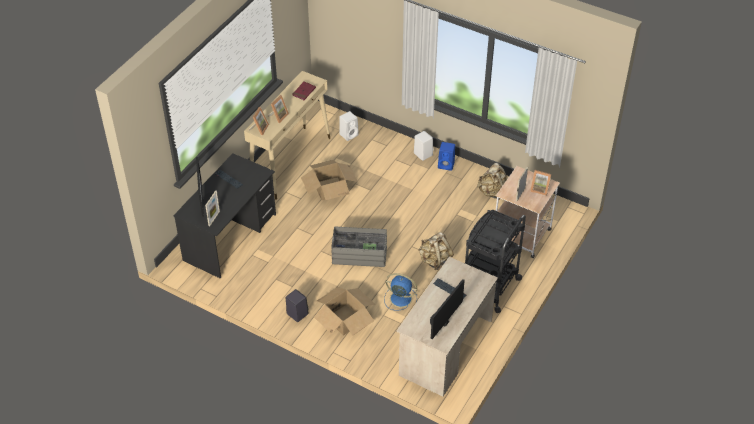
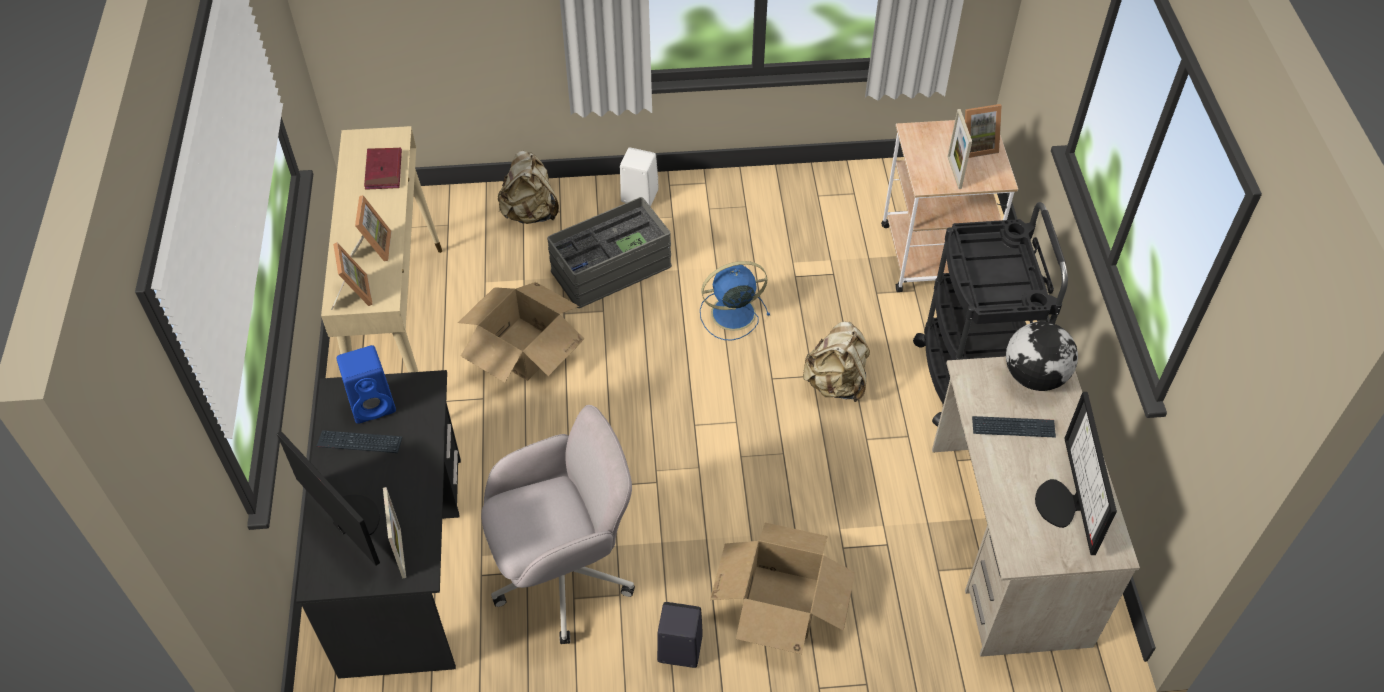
camera: 35 degrees left, 5 degrees up
grey storage box [331,227,387,267] -> grey storage box moved to [547,197,672,308]
white speaker [339,111,359,141] -> none
blue fan [384,273,417,310] -> blue fan moved to [700,261,770,341]
blue speaker [438,142,455,171] -> blue speaker moved to [337,345,396,424]
beige backpack [477,163,508,200] -> beige backpack moved to [498,151,559,224]
none -> grey office chair [481,405,635,644]
none -> globe [1006,322,1078,391]

